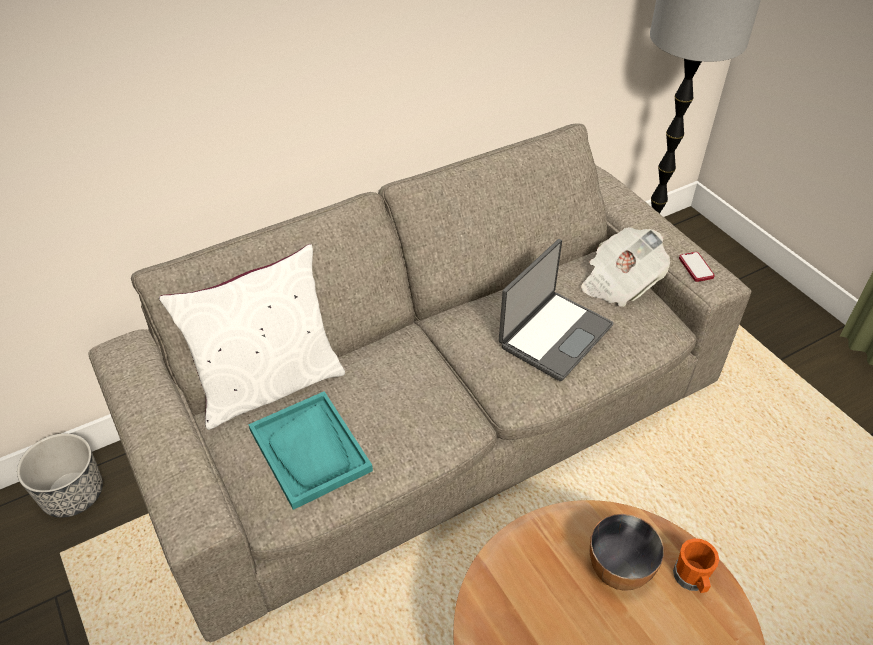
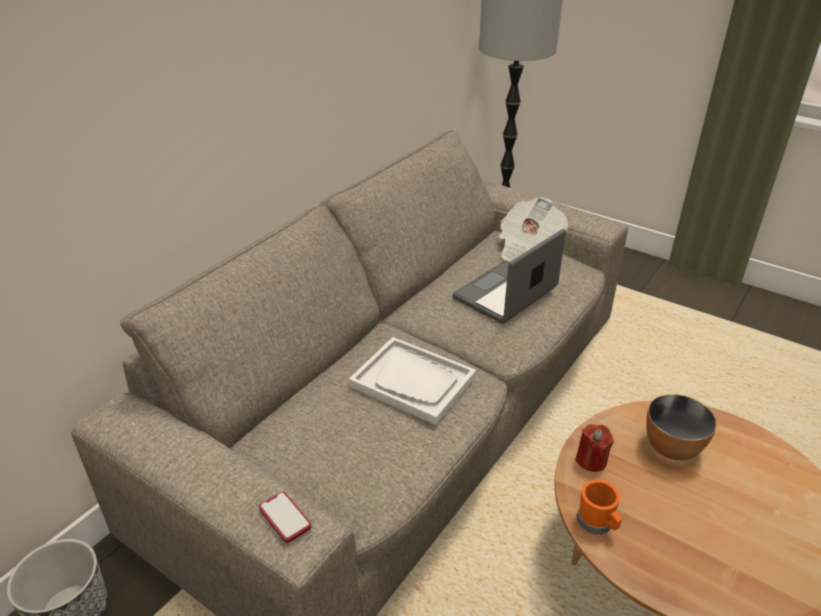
camera: 25 degrees left, 10 degrees down
white pillow [159,244,345,430] -> none
turquoise tray [248,391,373,510] -> none
laptop [499,239,613,381] -> laptop turned 150 degrees counterclockwise [453,229,566,324]
orange mug [673,538,719,593] -> orange mug moved to [577,480,622,535]
phone [679,252,715,282] -> phone moved to [259,492,311,543]
none -> white tray [349,337,476,425]
none -> red candle [576,424,614,472]

